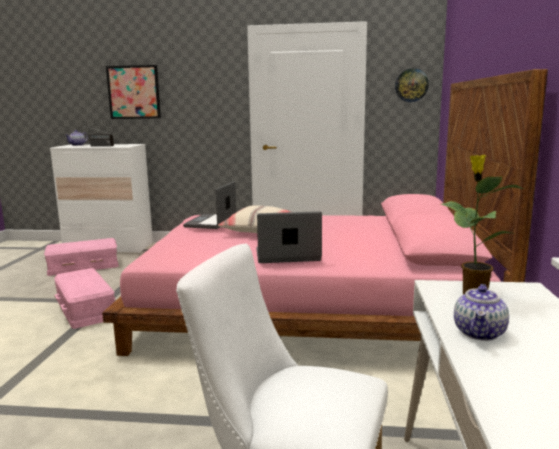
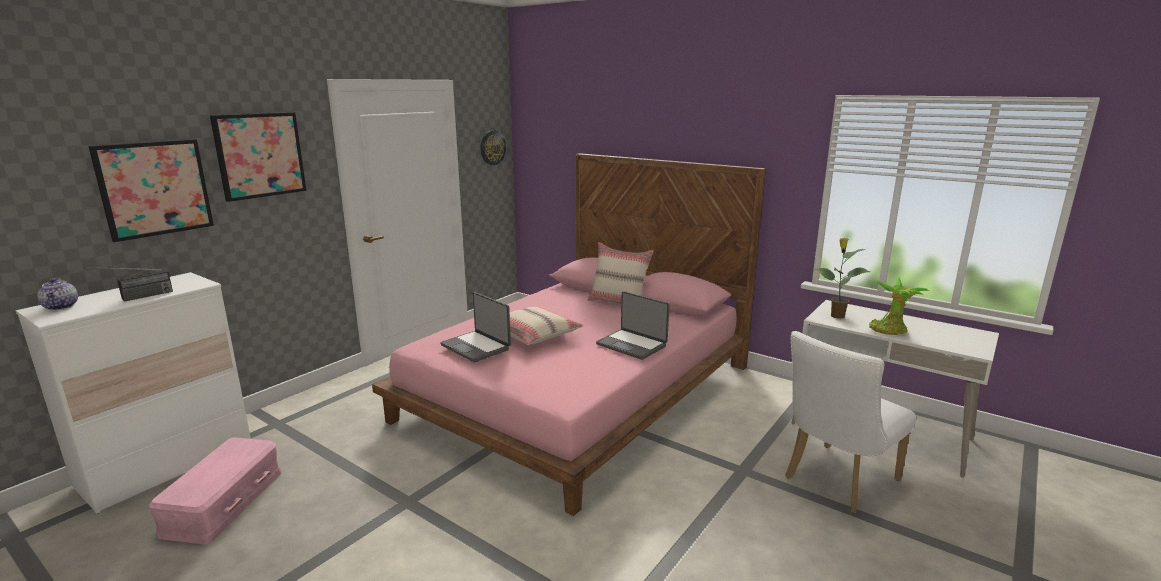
camera: 60 degrees left, 5 degrees up
pink storage box [54,268,115,329] -> none
laptop [257,211,322,263] -> laptop turned 75 degrees counterclockwise [596,291,669,360]
teapot [454,284,509,341] -> potted plant [869,277,929,335]
none -> picture [210,112,306,202]
none -> beige pillow [588,242,653,304]

